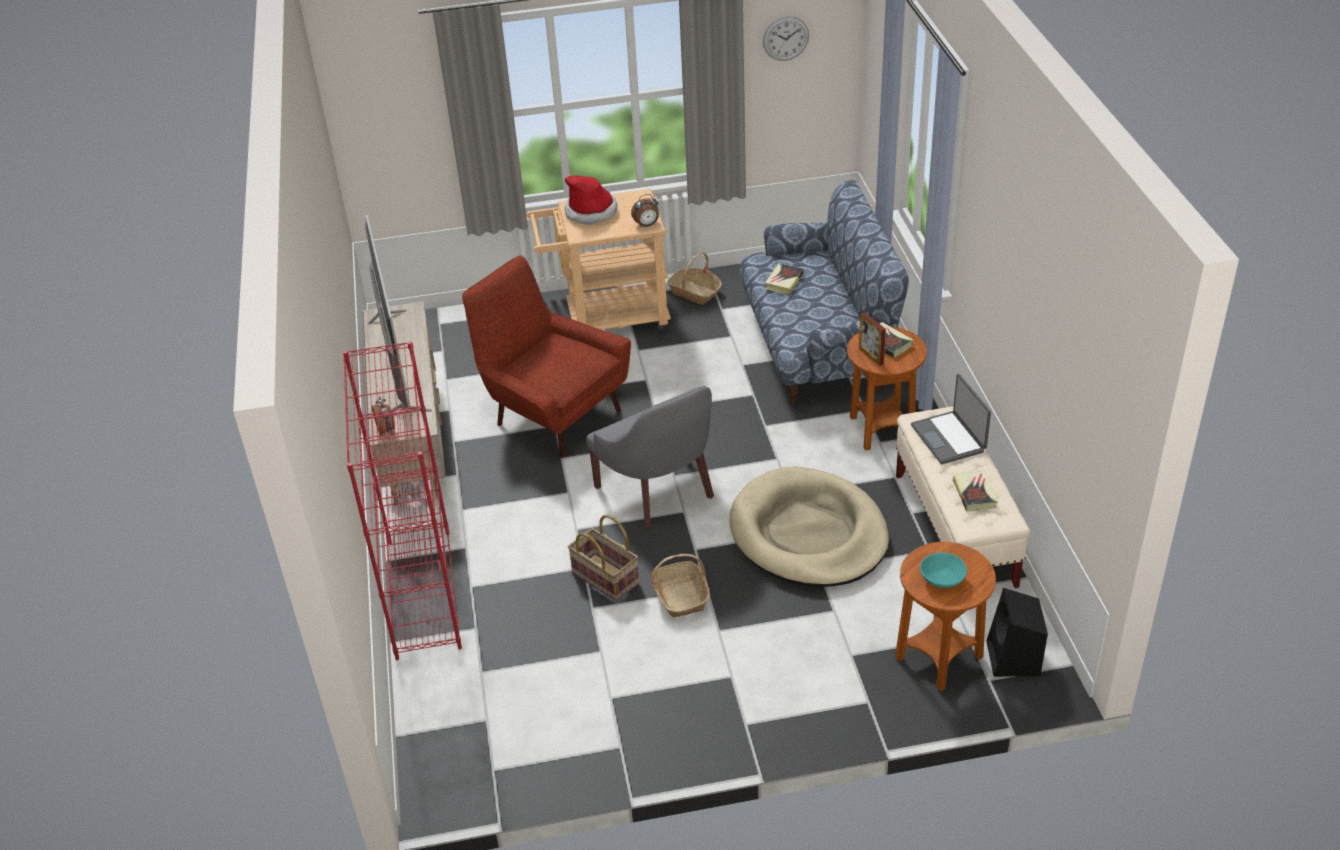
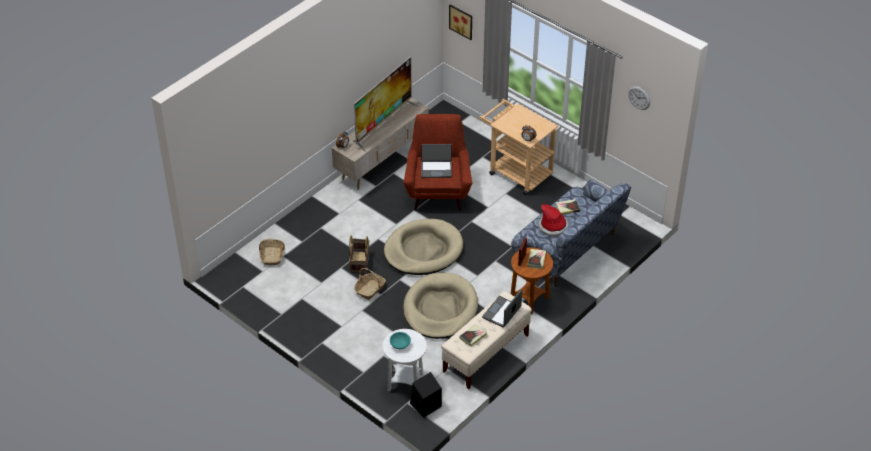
camera: 50 degrees right, 5 degrees up
red bookcase [343,341,462,660] -> none
hat [565,175,617,225] -> hat moved to [538,204,568,237]
grey armchair [586,386,714,527] -> beige dog bed [384,219,463,275]
basket [667,252,722,304] -> basket moved to [259,239,285,265]
brown side table [895,542,996,691] -> white side table [383,329,427,391]
none -> laptop [421,144,452,178]
none -> picture [449,5,472,40]

